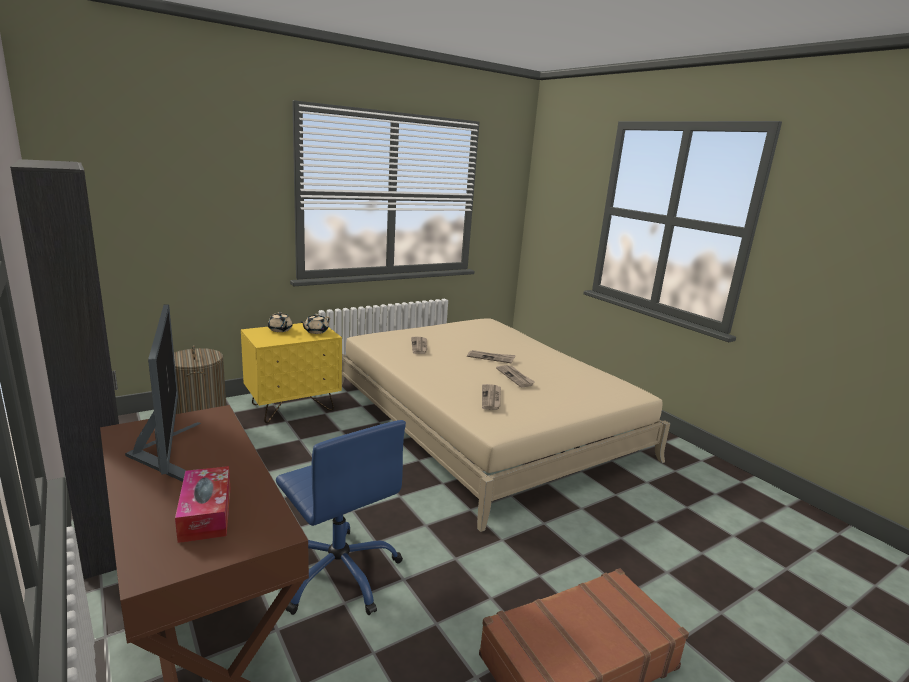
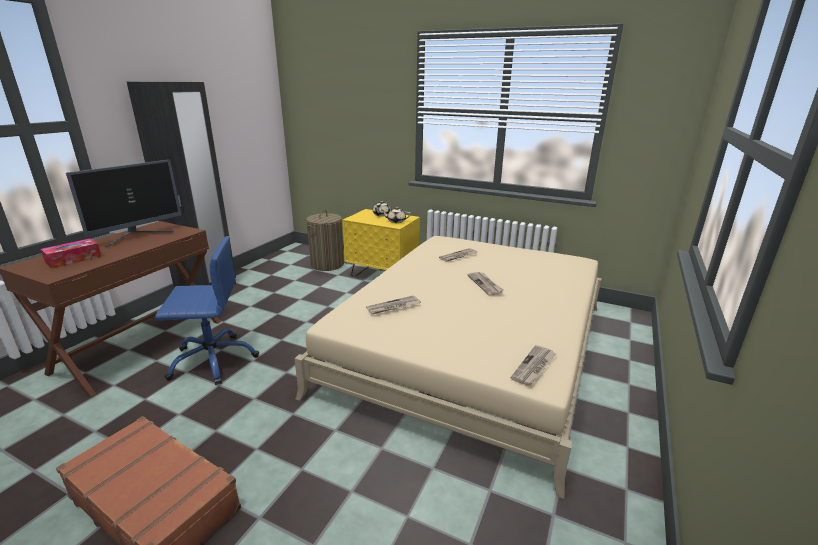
camera: 60 degrees right, 5 degrees up
blue office chair [276,420,406,615] -> blue office chair turned 120 degrees counterclockwise [155,236,259,385]
newspaper [496,365,535,387] -> newspaper moved to [511,345,556,386]

